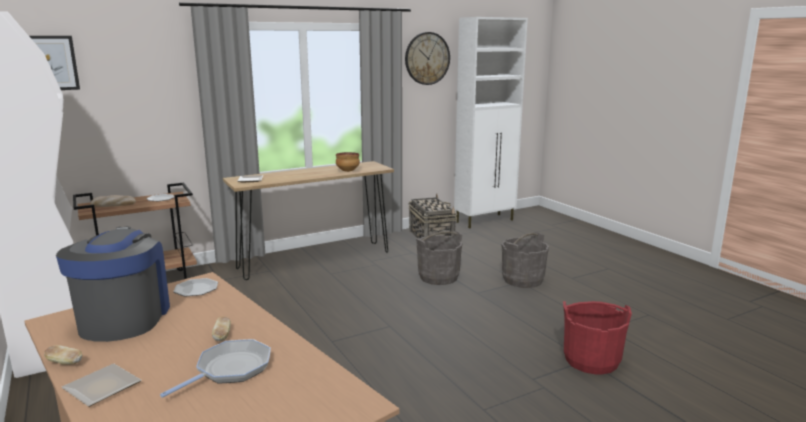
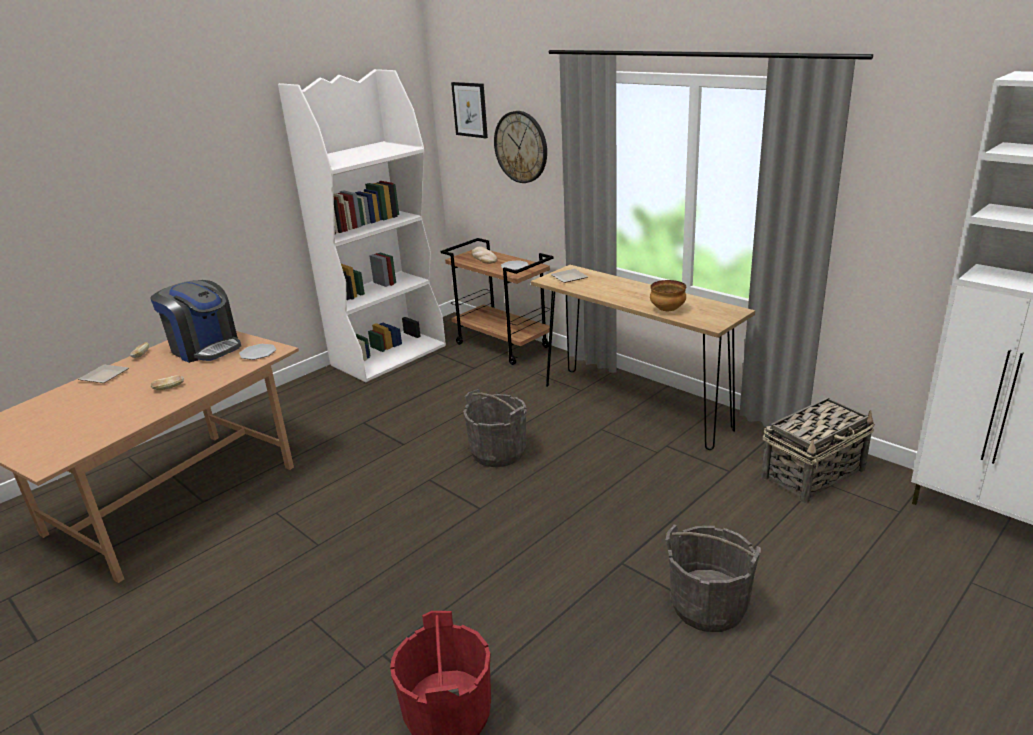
camera: 75 degrees right, 10 degrees up
coffee machine [56,227,170,342] -> coffee machine turned 60 degrees clockwise [150,280,241,363]
frying pan [160,339,271,398] -> none
wall clock [405,32,450,85] -> wall clock moved to [494,111,547,183]
grey bucket [416,231,463,285] -> grey bucket moved to [463,389,527,467]

